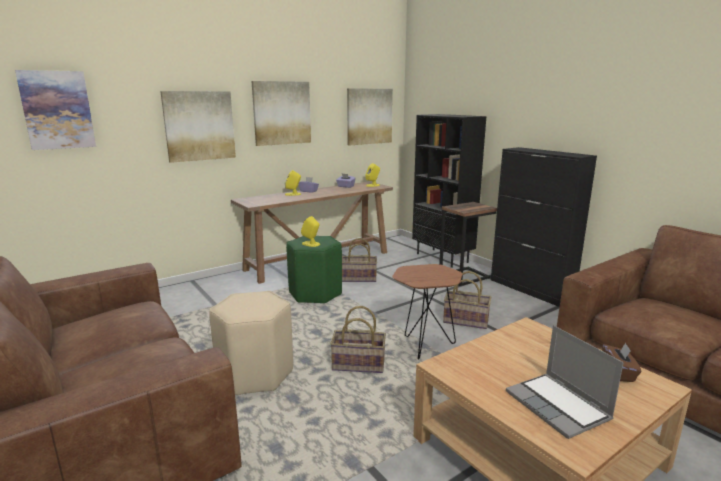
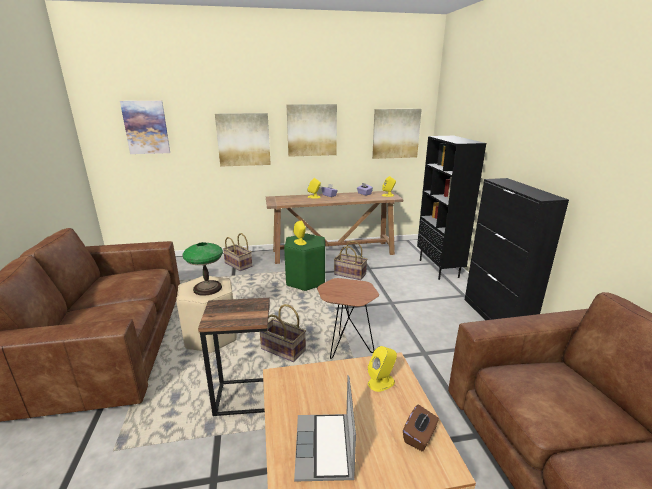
camera: 25 degrees right, 5 degrees up
side table [439,202,497,286] -> side table moved to [198,298,270,416]
basket [443,271,491,329] -> basket moved to [223,233,252,271]
none -> table lamp [183,242,223,296]
none -> yellow speaker [368,346,397,392]

